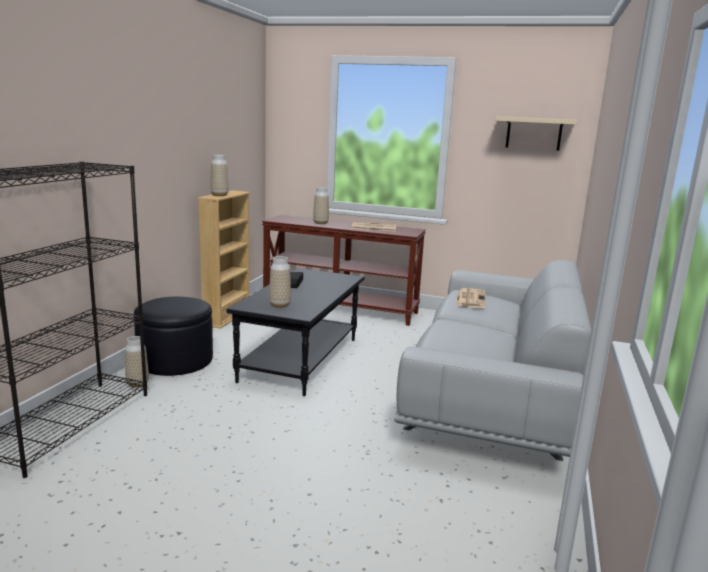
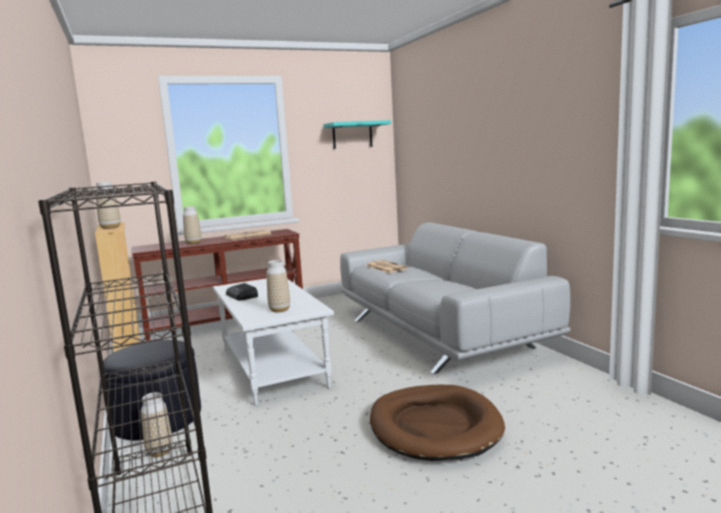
camera: 40 degrees left, 5 degrees down
black coffee table [227,268,364,396] -> white coffee table [213,279,334,406]
beige shelf [495,116,577,151] -> turquoise shelf [323,120,391,149]
none -> brown dog bed [370,385,505,461]

